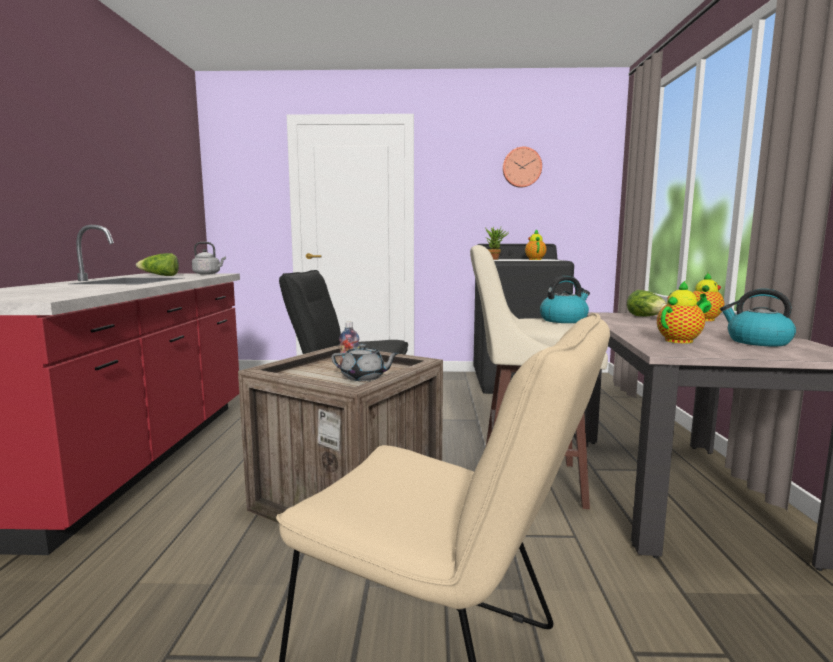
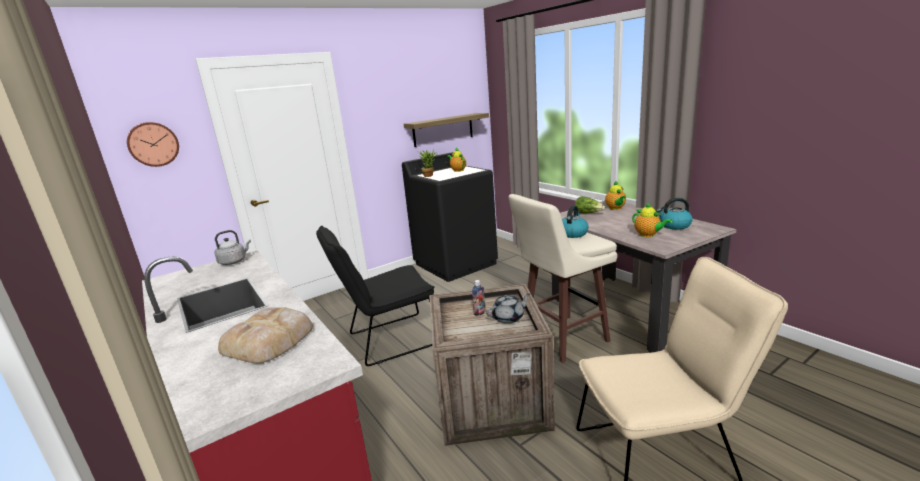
camera: 35 degrees left, 10 degrees up
lettuce [136,253,179,276] -> none
wall clock [502,147,542,188] -> wall clock moved to [127,122,179,167]
teapot [657,280,710,343] -> teapot turned 120 degrees clockwise [632,203,673,237]
none -> bread [218,307,313,363]
none -> shelf [404,113,489,147]

